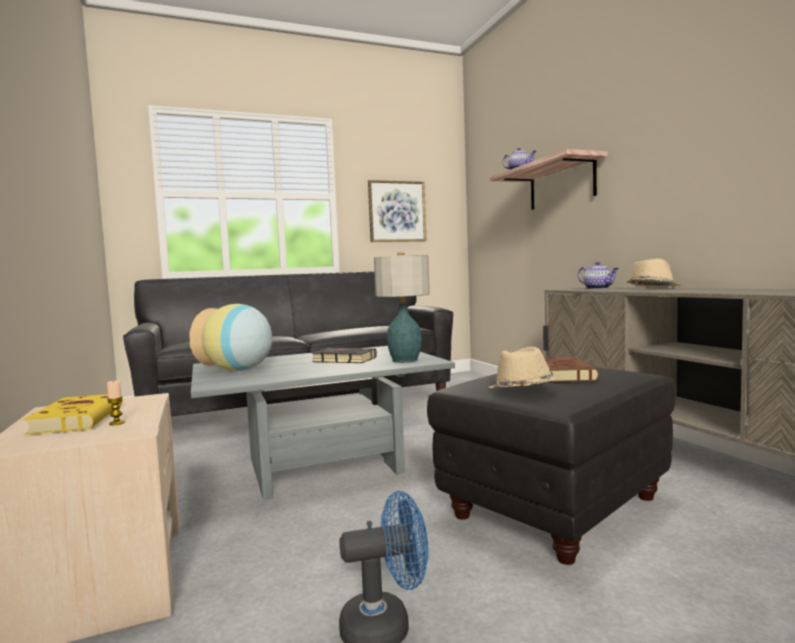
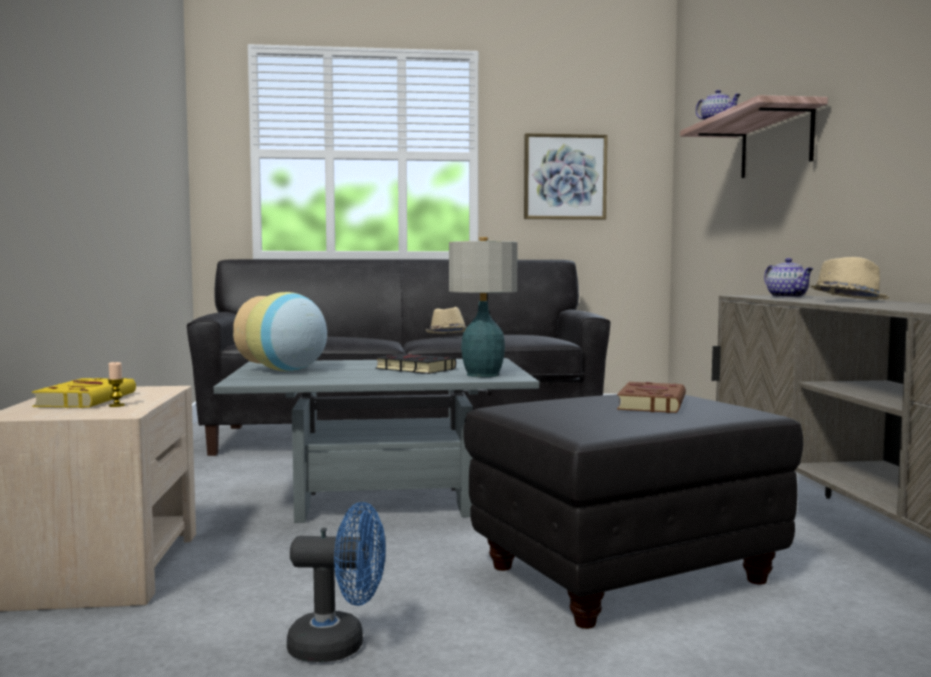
camera: 15 degrees right, 0 degrees up
beige hat [489,347,558,389] -> beige hat moved to [426,307,467,334]

